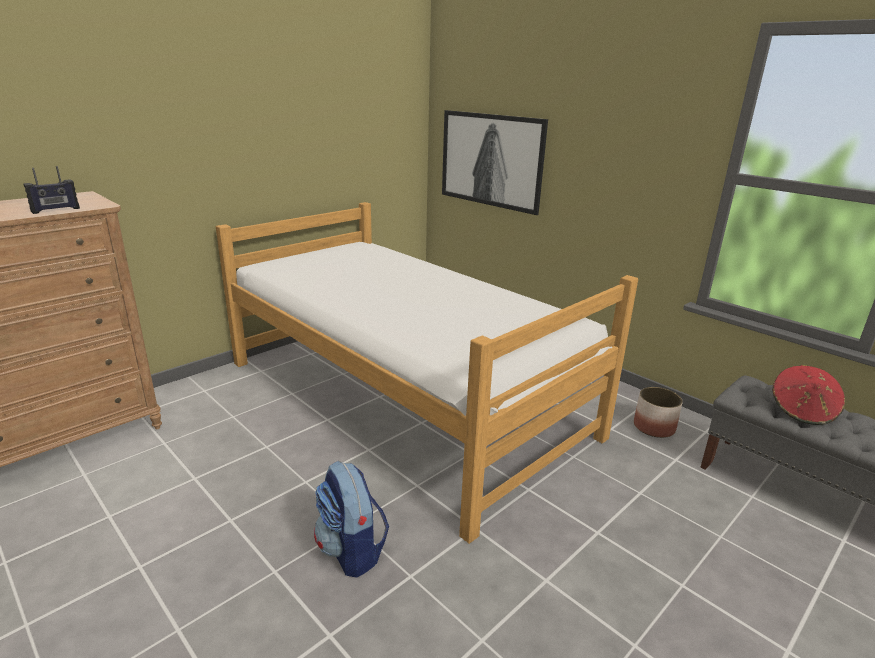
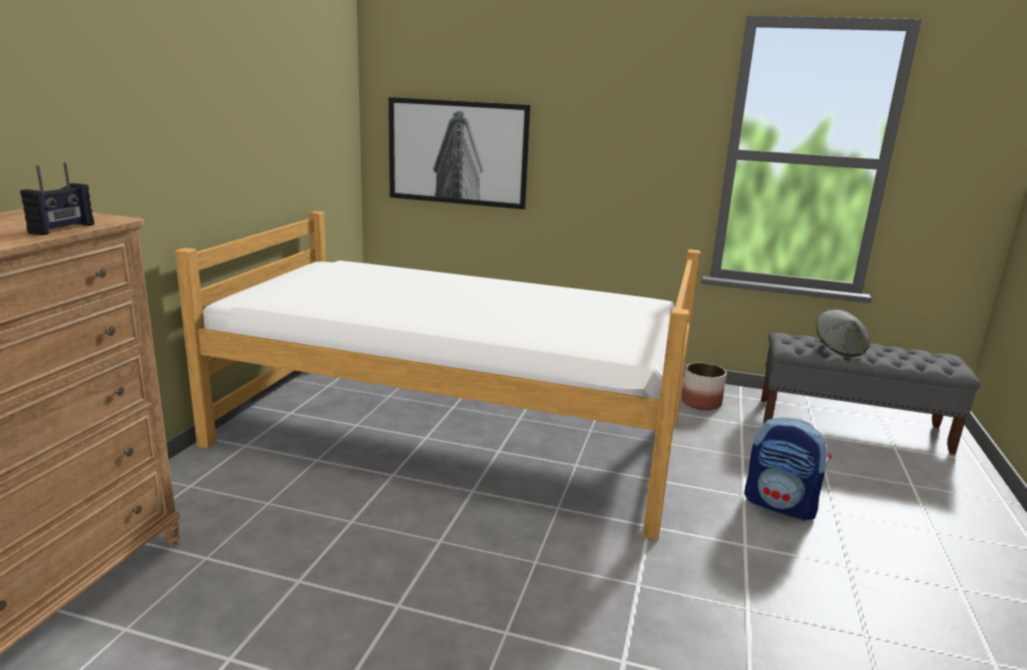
camera: 30 degrees left, 5 degrees down
backpack [314,460,389,578] -> backpack moved to [744,417,832,521]
red hat [772,365,845,425] -> grey hat [816,310,870,357]

